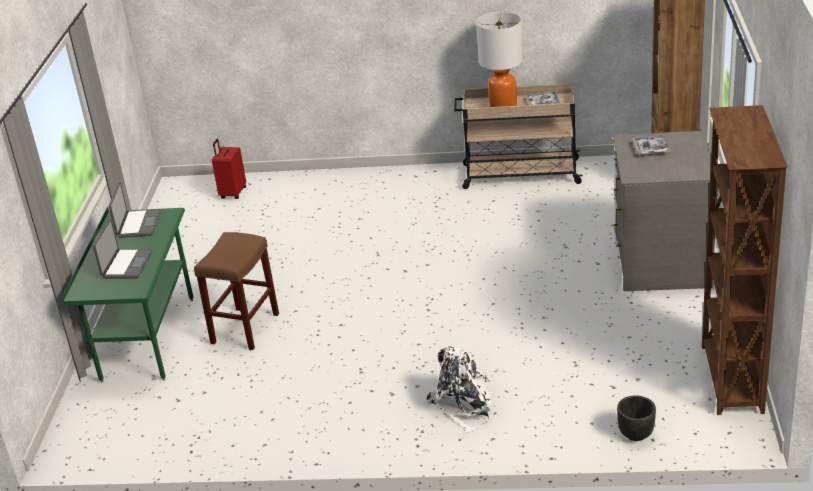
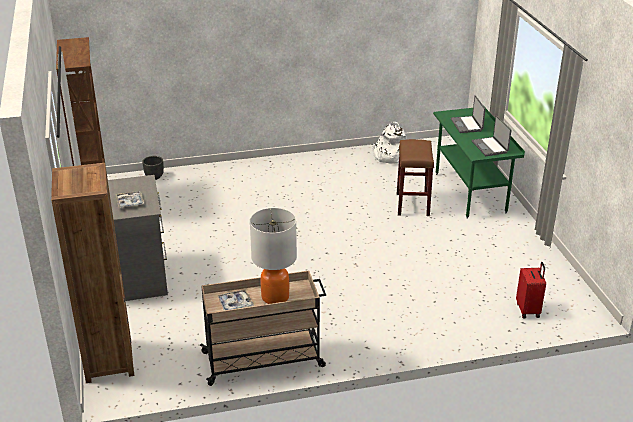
camera: 160 degrees right, 0 degrees up
white backpack [426,346,492,433] -> white backpack moved to [372,122,407,164]

